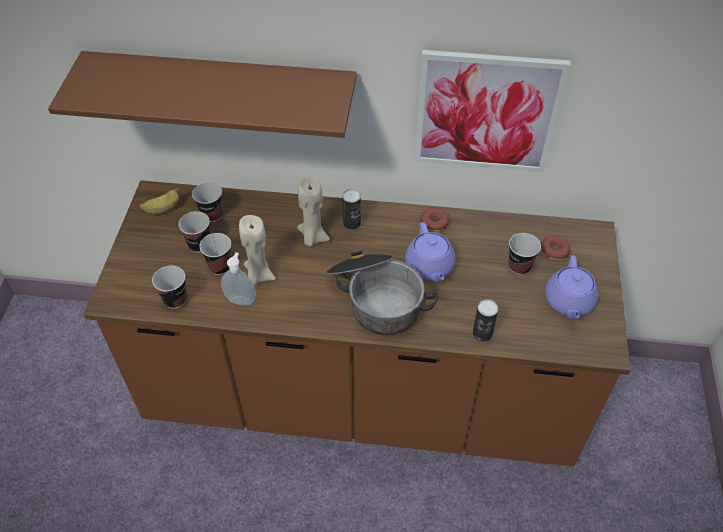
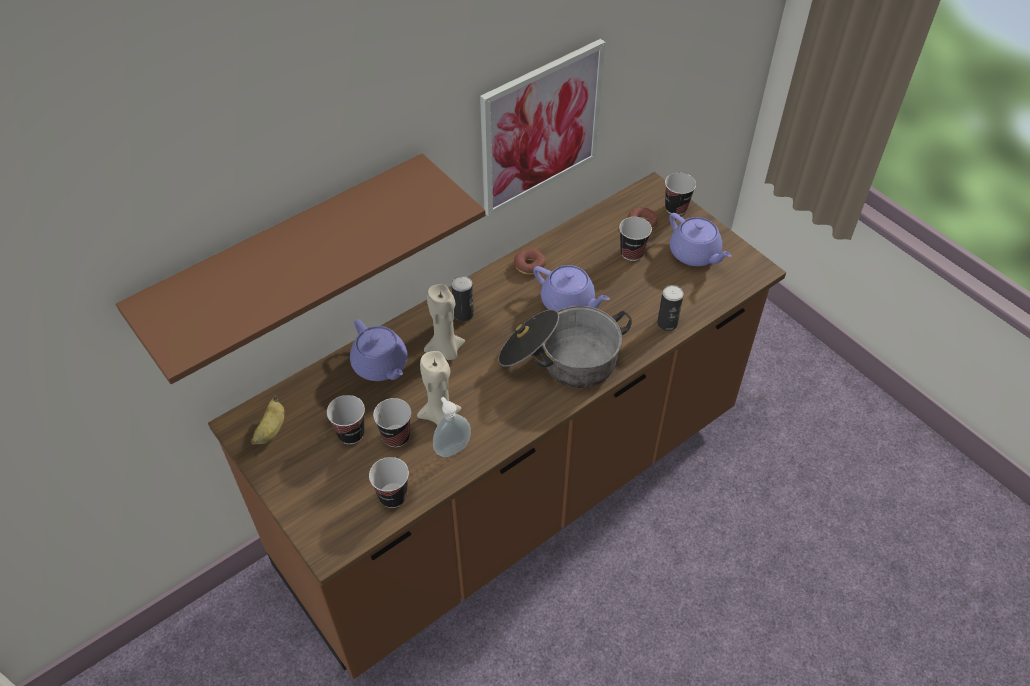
camera: 45 degrees left, 0 degrees up
cup [192,182,223,222] -> cup moved to [665,173,696,215]
none -> purple teapot [350,319,408,381]

